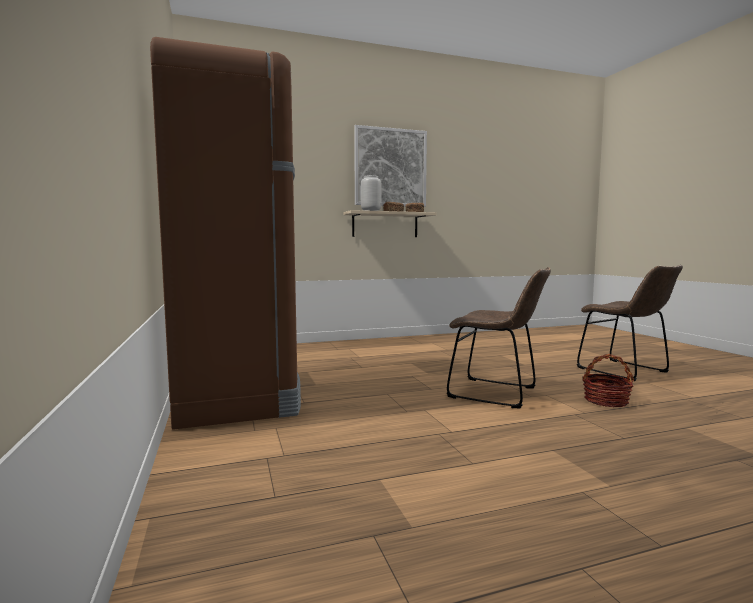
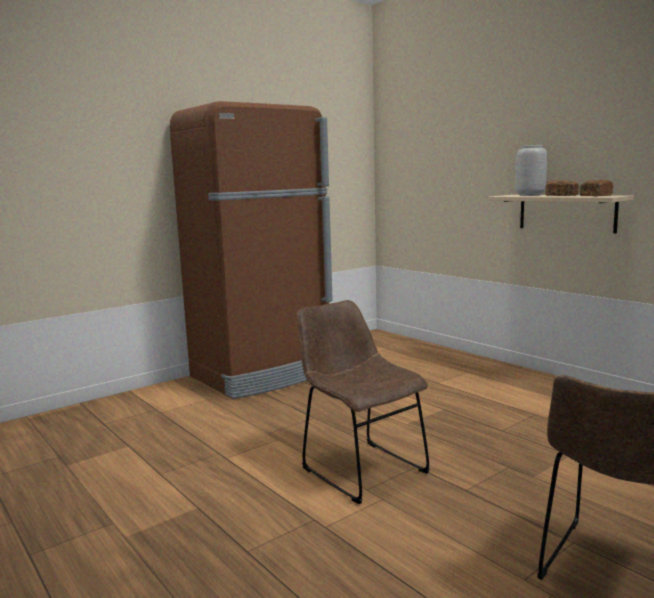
camera: 70 degrees right, 5 degrees up
picture [354,125,427,207] -> none
brown chair [446,267,551,408] -> brown chair turned 135 degrees clockwise [297,300,430,504]
basket [582,354,634,407] -> none

